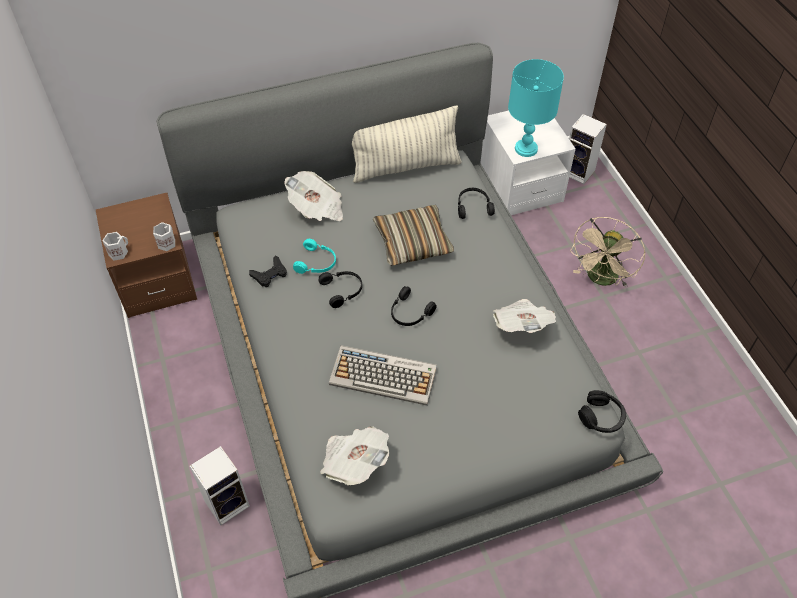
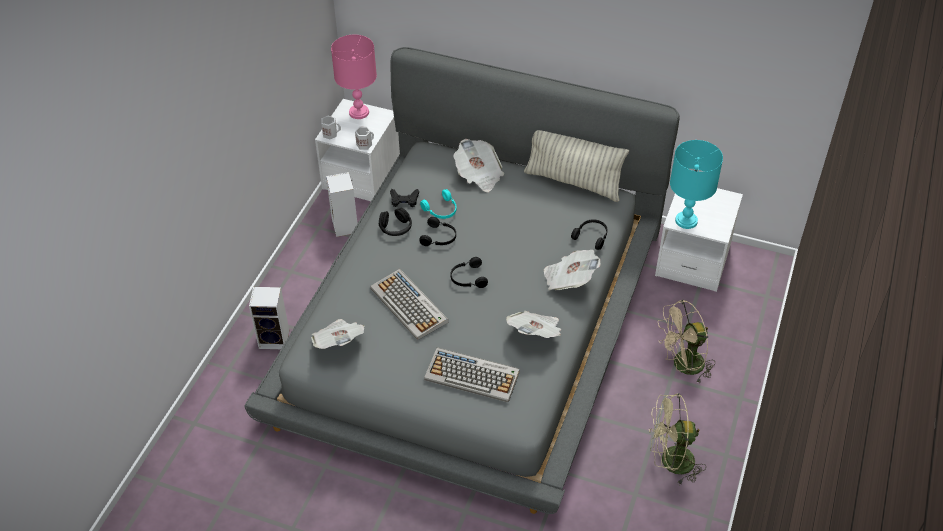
camera: 40 degrees right, 5 degrees down
brown nightstand [96,193,197,318] -> white nightstand [315,99,400,201]
pillow [373,205,454,266] -> none
speaker [569,114,607,184] -> speaker moved to [326,172,358,237]
black headphones [578,390,626,433] -> black headphones moved to [379,208,412,236]
none -> pink table lamp [331,35,377,119]
none -> keyboard [424,347,520,403]
none -> newspaper [544,250,600,290]
none -> beige fan [649,394,706,484]

